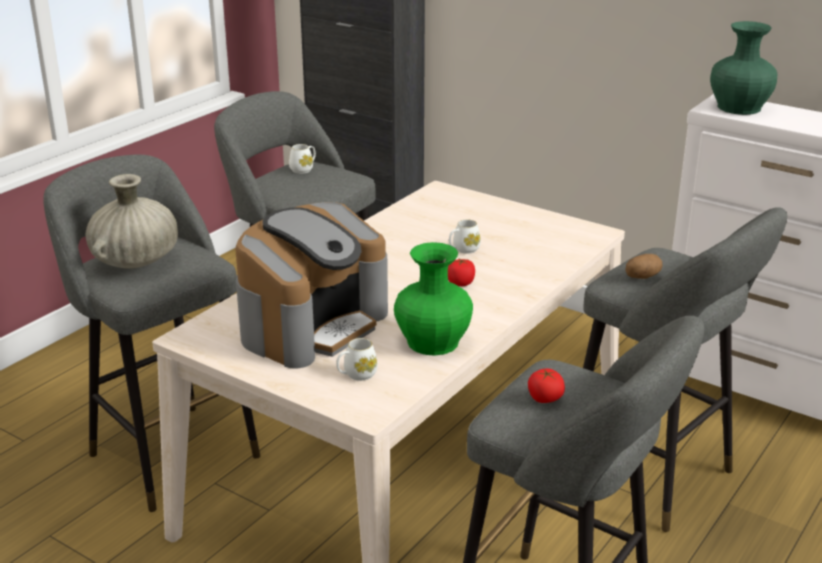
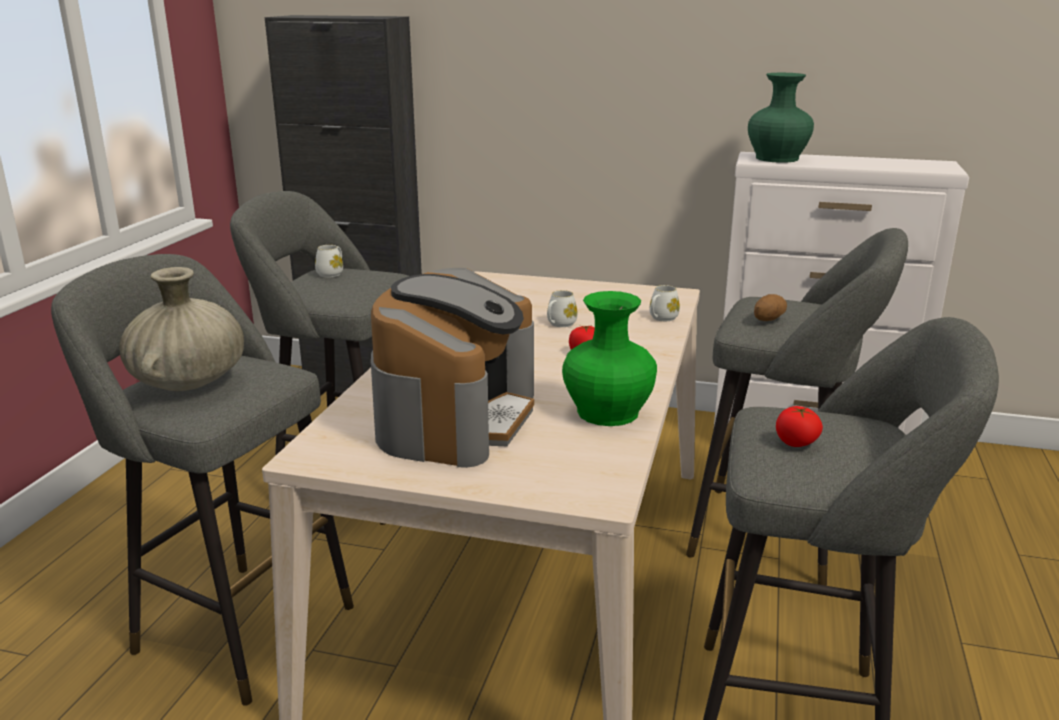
camera: 20 degrees left, 5 degrees down
white mug [336,338,378,381] -> white mug moved to [649,285,680,321]

